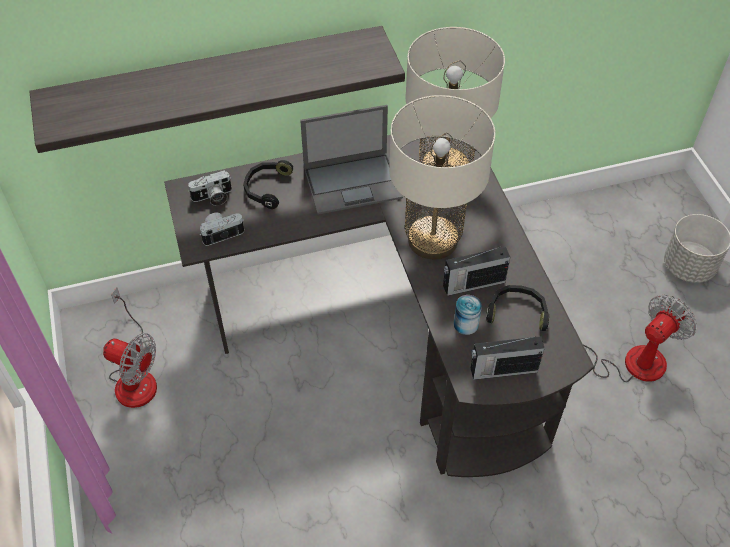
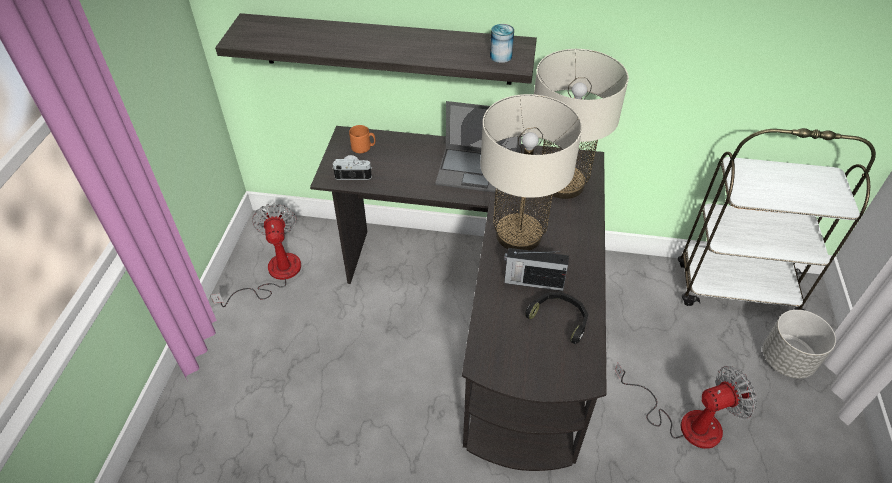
camera: 25 degrees right, 5 degrees down
fan [103,287,157,408] -> fan turned 150 degrees counterclockwise [210,203,301,307]
camera [188,170,232,206] -> orange mug [349,125,375,153]
black headphones [243,160,293,209] -> none
can [454,295,482,335] -> can moved to [490,24,514,63]
radio [471,336,545,380] -> none
none -> white cart [678,128,876,310]

